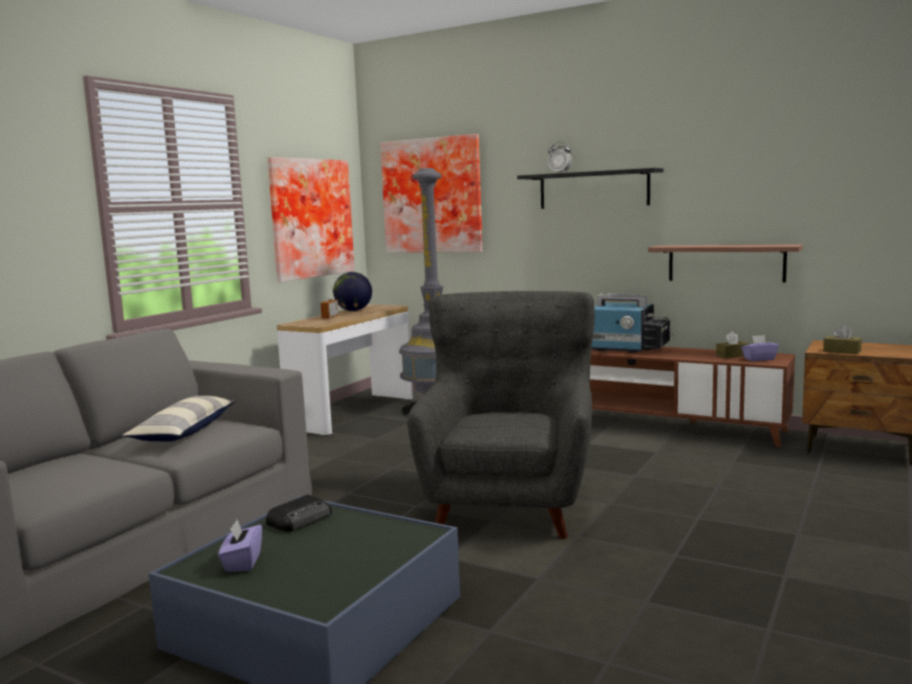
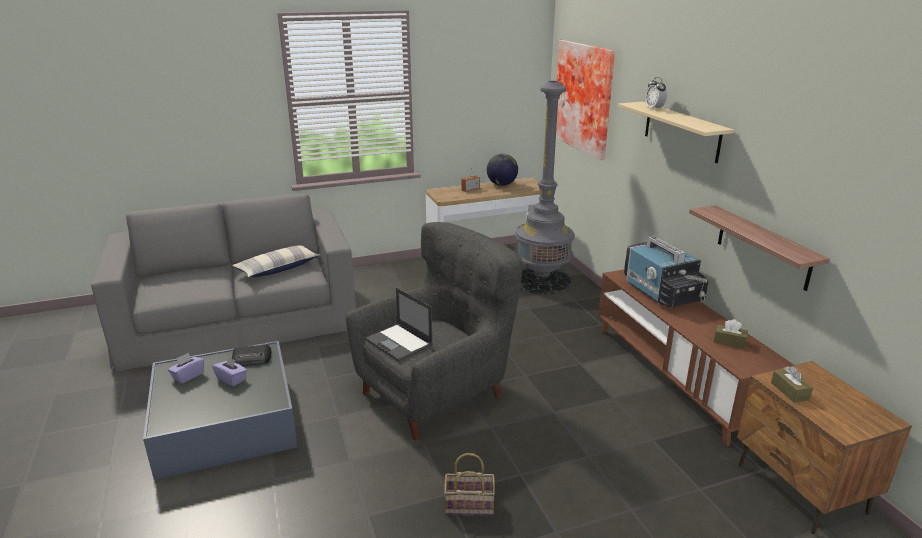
camera: 40 degrees right, 15 degrees up
picture [268,157,355,282] -> none
black shelf [517,168,663,209] -> beige shelf [618,102,734,163]
purple tissue box [741,335,779,361] -> purple tissue box moved to [212,356,247,387]
none -> laptop [365,288,433,362]
none -> basket [444,453,495,515]

